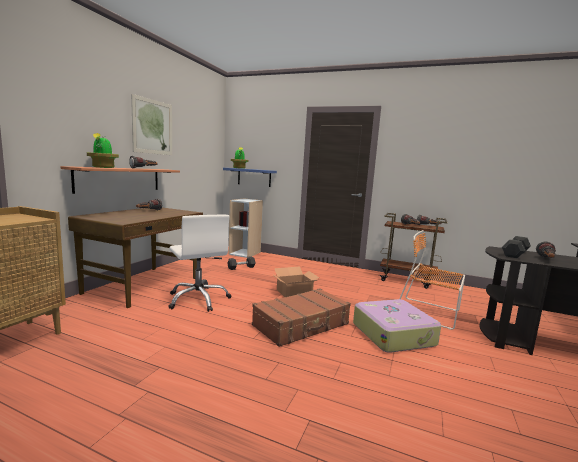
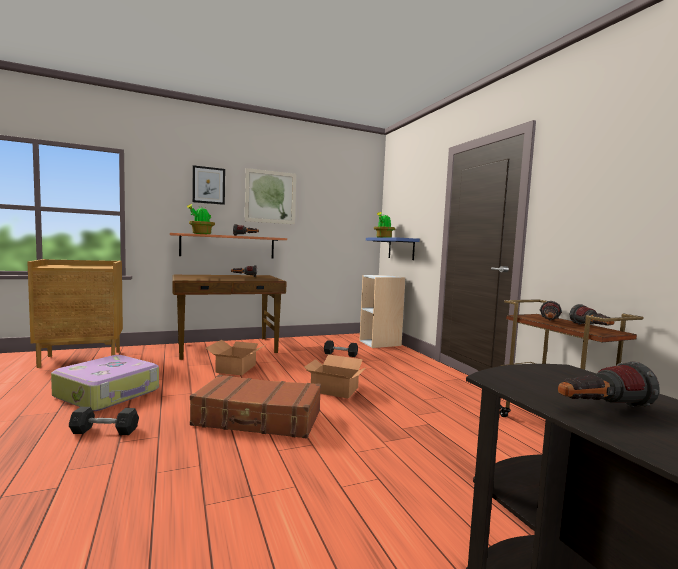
camera: 45 degrees right, 5 degrees down
white office chair [168,215,231,312] -> cardboard box [206,340,267,375]
suitcase [353,299,441,353] -> suitcase moved to [51,355,159,411]
orange chair [399,230,465,330] -> none
grey dumbbell [502,236,531,258] -> grey dumbbell moved to [69,407,139,435]
none -> picture [193,165,225,205]

